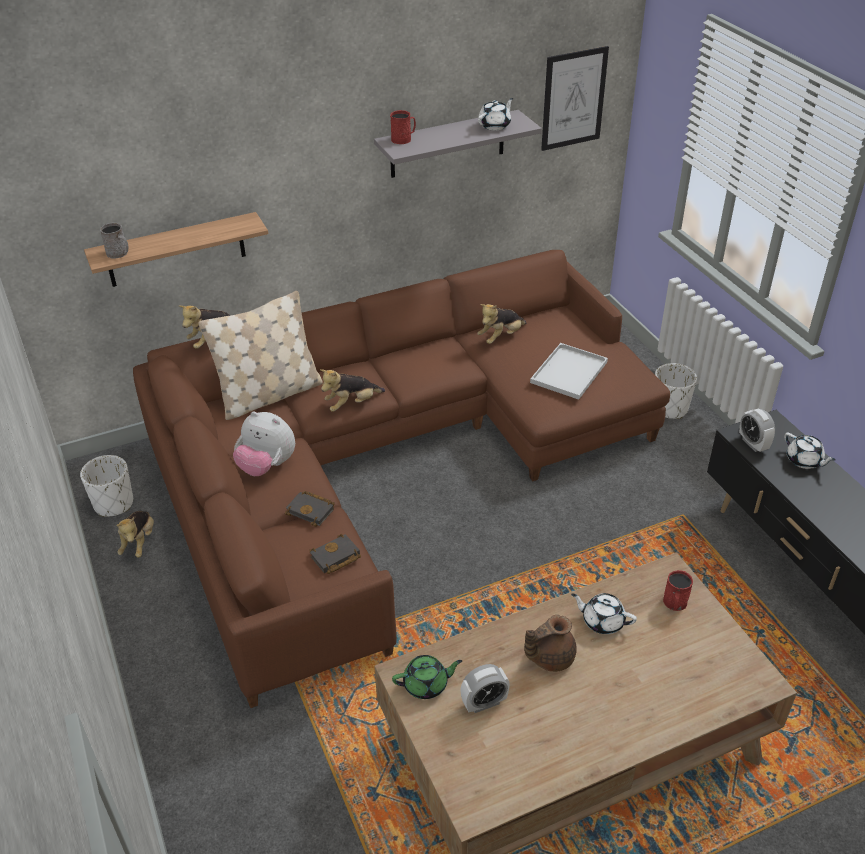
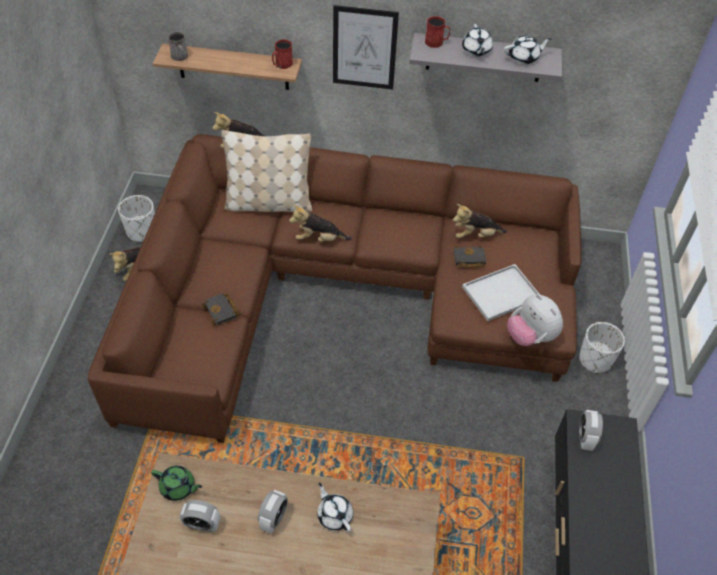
camera: 30 degrees right, 10 degrees up
plush toy [233,411,295,476] -> plush toy moved to [507,294,563,346]
black book [309,534,361,574] -> black book moved to [453,246,486,268]
brown teapot [524,615,577,672] -> alarm clock [258,490,288,534]
picture [541,46,609,151] -> picture moved to [333,5,399,89]
red mug [663,570,693,611] -> red mug moved to [272,39,293,69]
white teapot [784,432,835,469] -> white teapot moved to [462,24,493,57]

